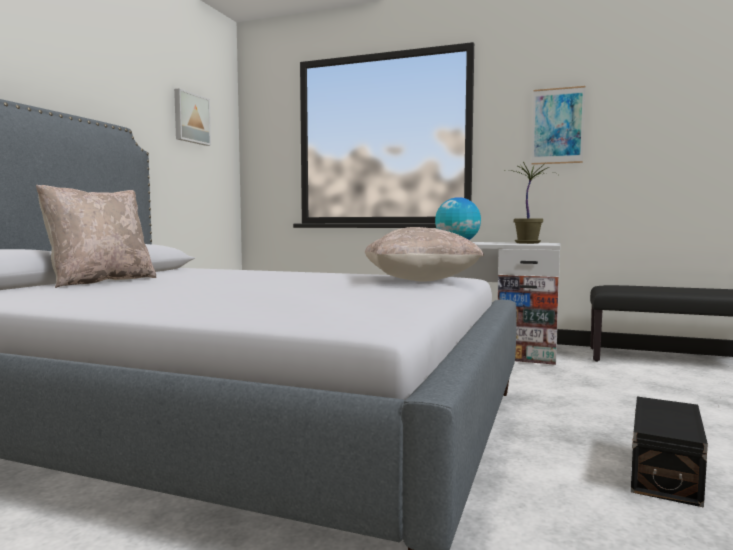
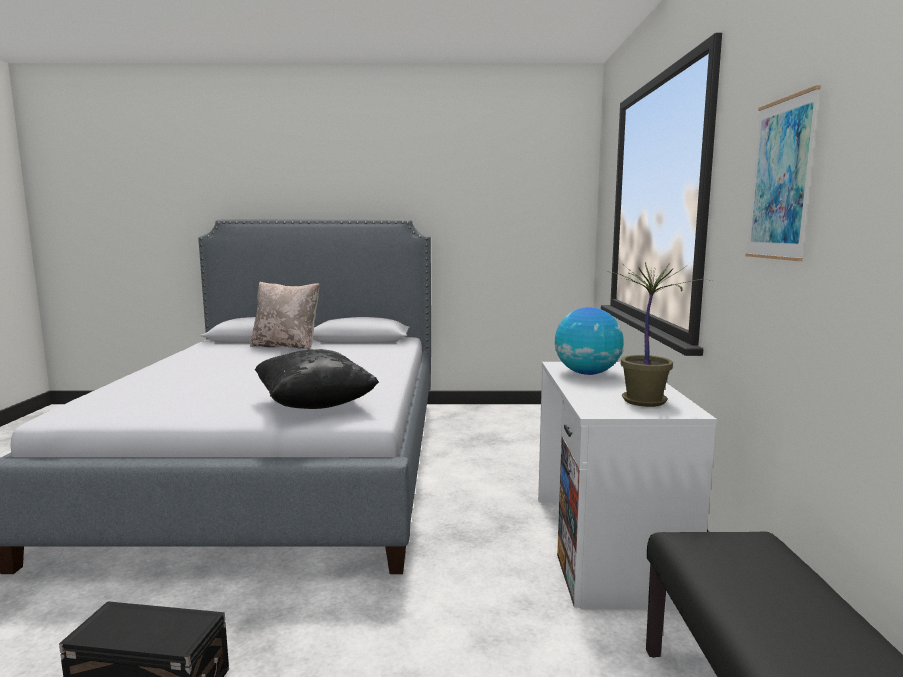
camera: 70 degrees right, 5 degrees up
picture [174,88,211,146] -> none
beige pillow [365,227,484,282] -> black pillow [255,349,379,409]

